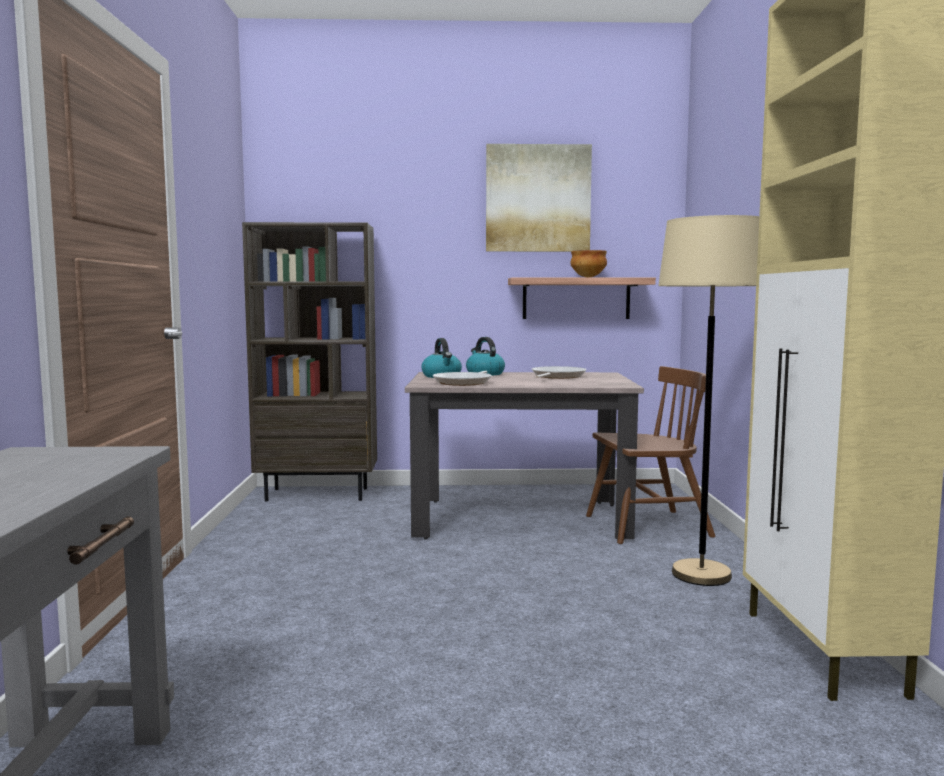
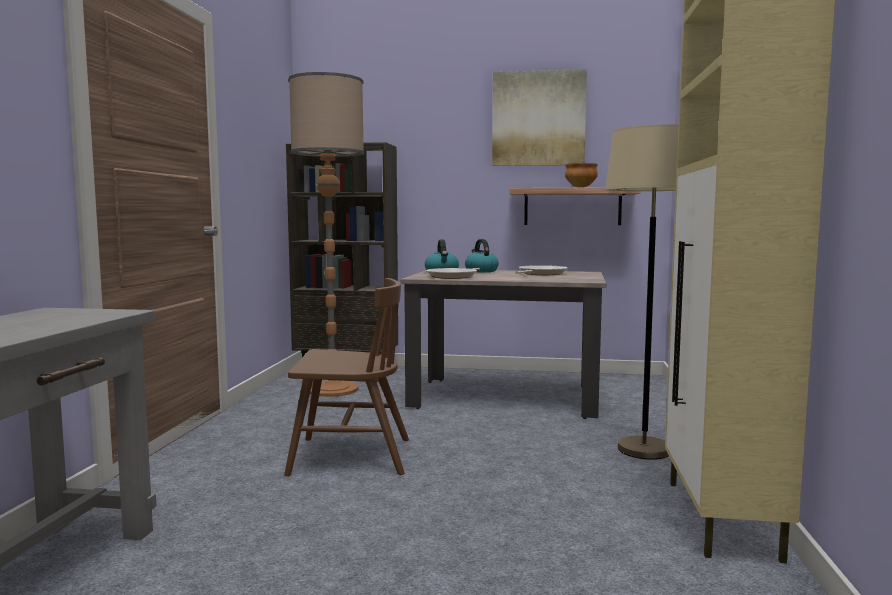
camera: 10 degrees right, 0 degrees up
brown chair [586,366,715,544] -> brown chair moved to [284,278,409,476]
none -> floor lamp [288,72,365,397]

